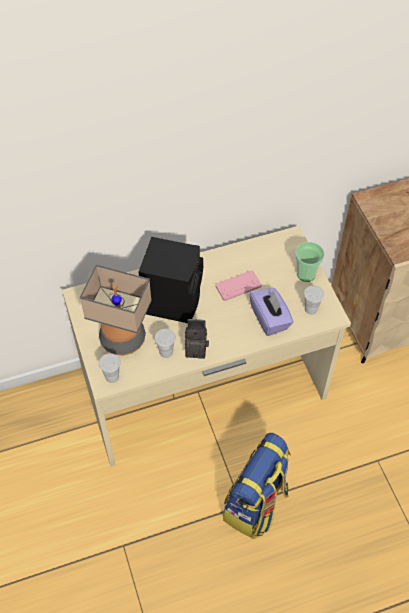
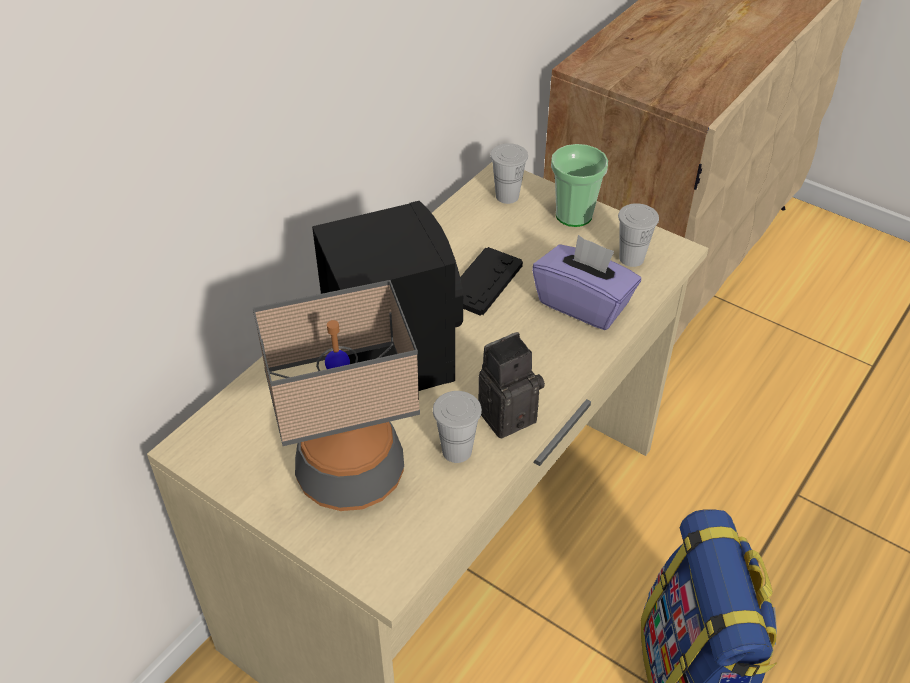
camera: 35 degrees left, 10 degrees down
white cup [99,353,120,383] -> white cup moved to [490,143,528,204]
pink game controller [215,270,262,301] -> black game controller [460,247,523,316]

